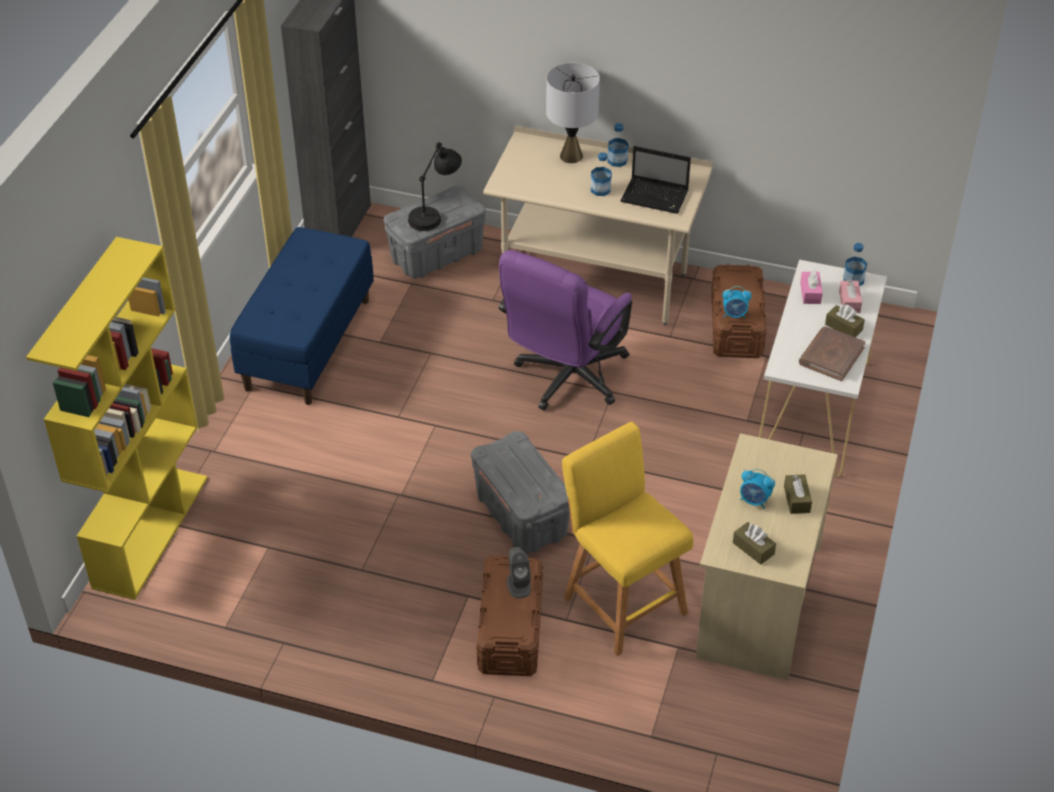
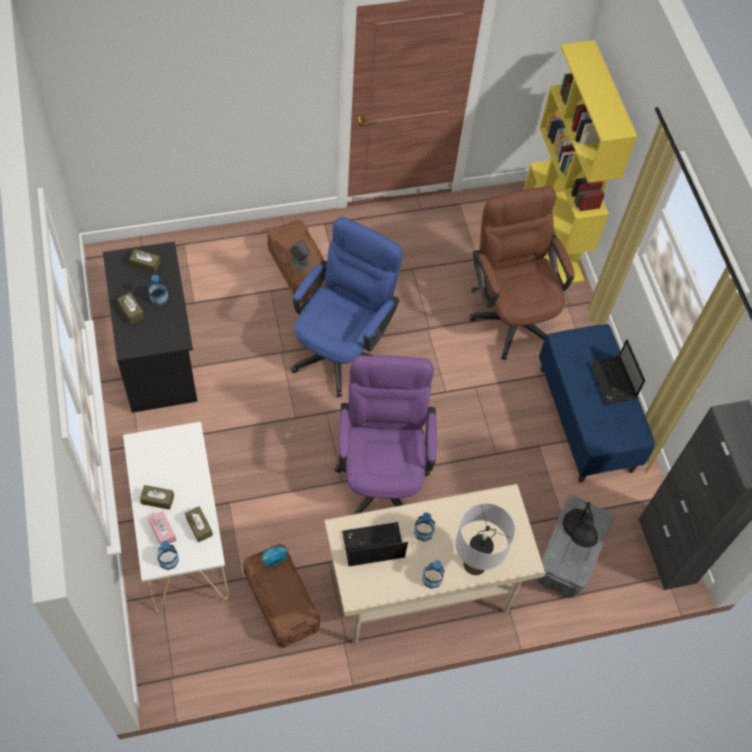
camera: 145 degrees right, 15 degrees up
grey storage box [471,431,570,553] -> blue office chair [291,217,402,397]
yellow stool [562,422,693,656] -> none
beige desk [696,433,838,680] -> black desk [103,242,197,413]
alarm clock [740,469,775,509] -> bottle [148,275,168,306]
brown book [799,326,866,381] -> none
pink tissue box [800,269,823,304] -> brown tissue box [185,506,213,542]
none -> brown office chair [470,186,574,360]
none -> laptop [589,339,645,405]

